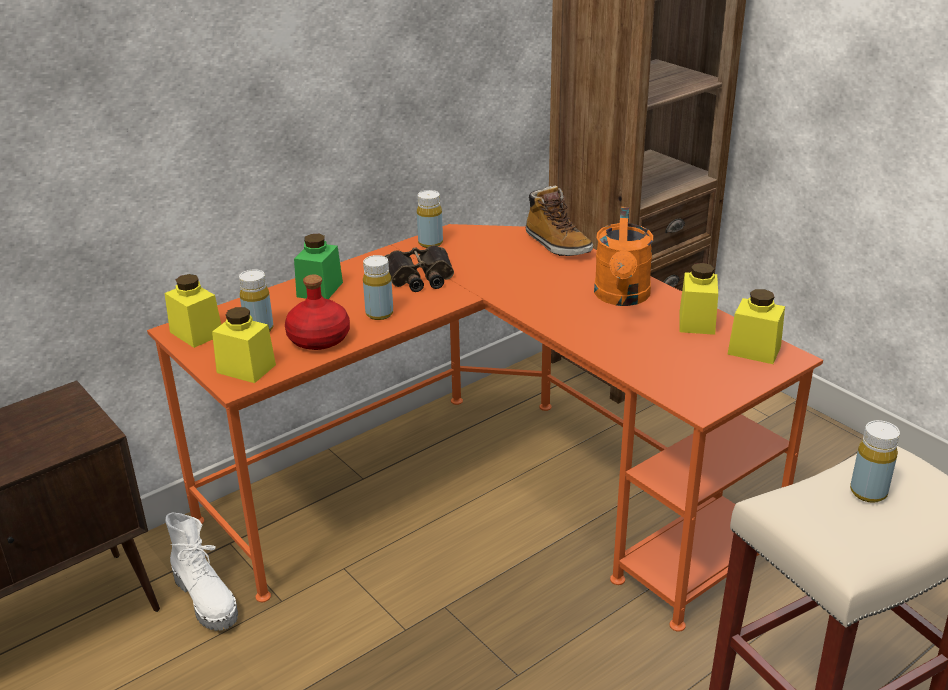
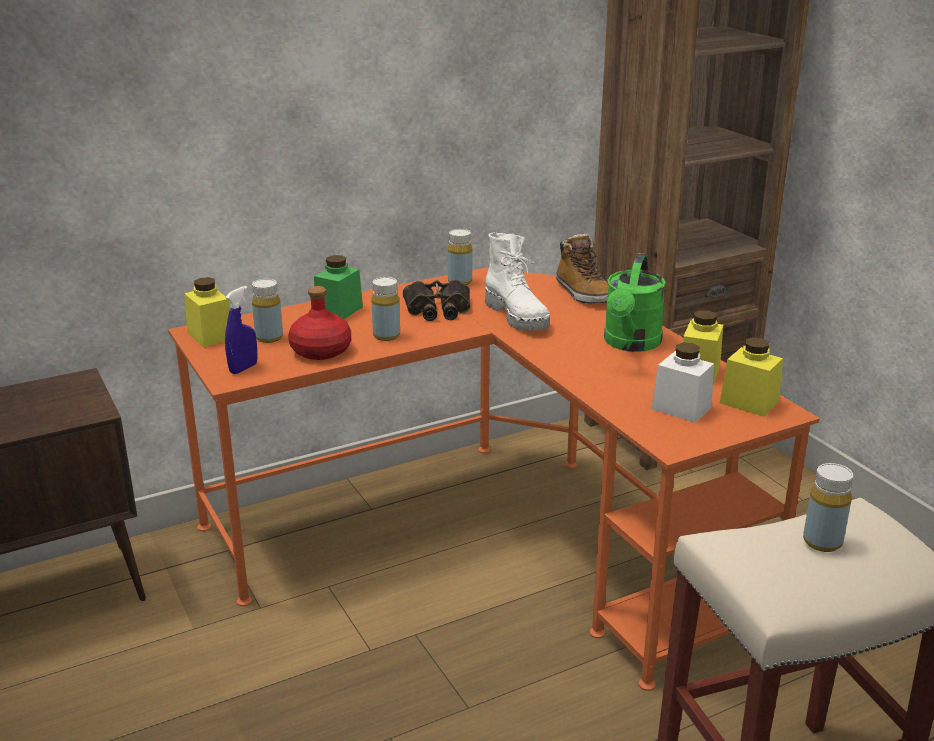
camera: 10 degrees right, 5 degrees down
white boot [165,512,238,631] -> white boot moved to [485,233,550,331]
yellow jar [212,307,276,383] -> blue spray bottle [225,286,258,374]
orange watering can [594,207,653,306] -> green watering can [604,253,666,352]
none -> white jar [652,343,714,423]

